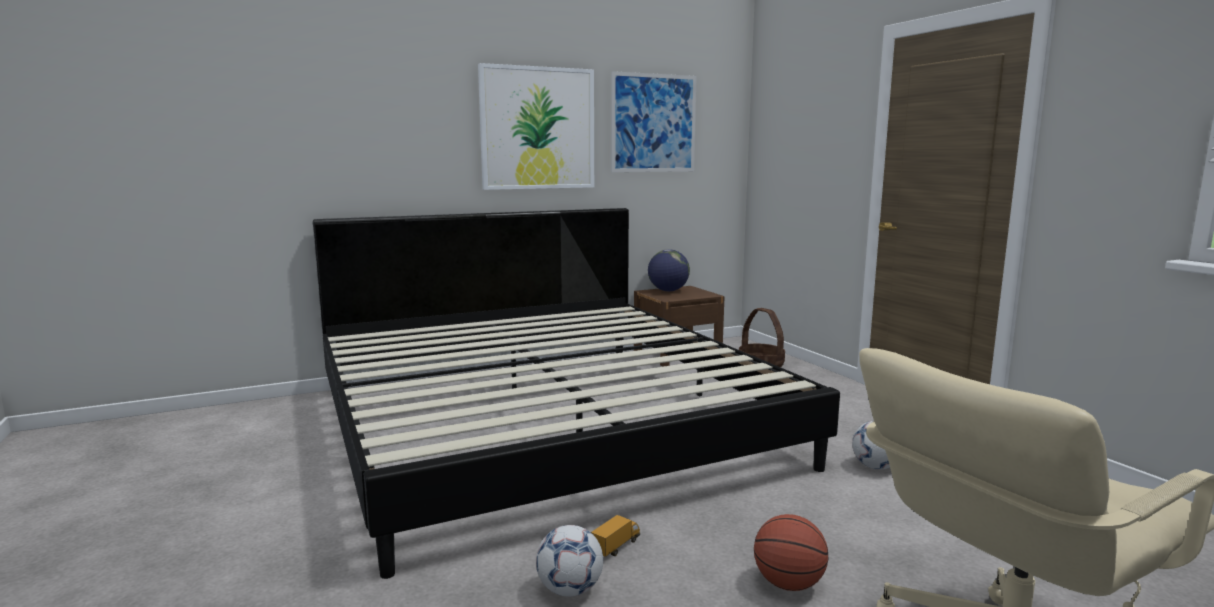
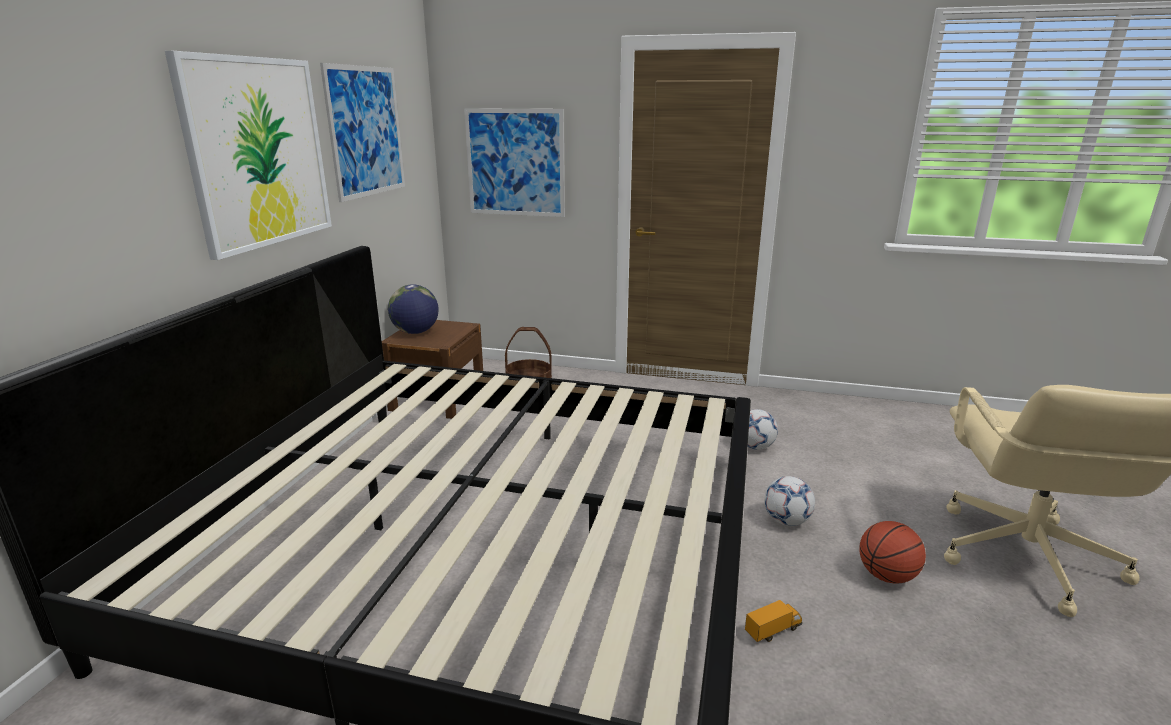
camera: 50 degrees left, 10 degrees up
football [536,525,603,597] -> football moved to [764,476,815,526]
toy truck [591,515,640,557] -> toy truck turned 75 degrees clockwise [745,600,802,642]
none -> picture [464,108,565,217]

